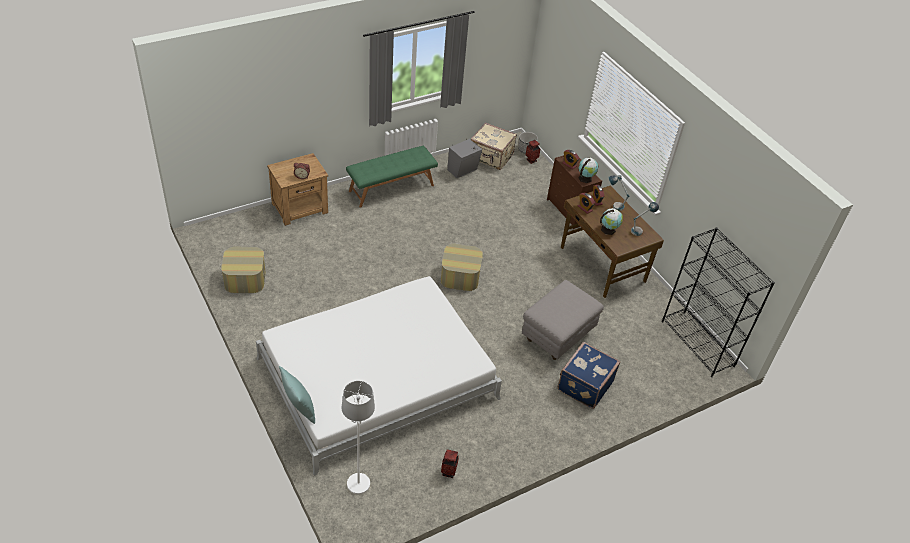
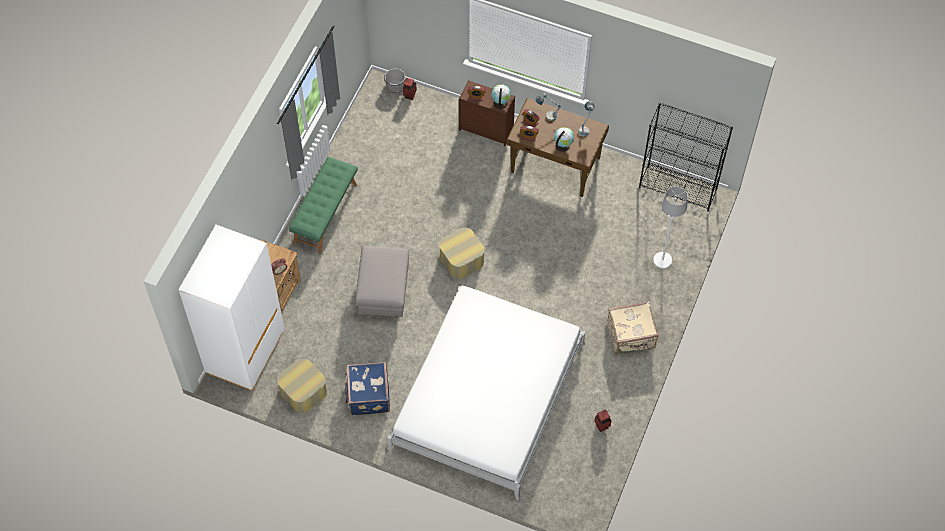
camera: 35 degrees left, 15 degrees up
turquoise pillow [279,366,315,424] -> none
white floor lamp [342,381,375,494] -> white floor lamp moved to [653,186,688,269]
grey speaker [447,139,482,178] -> none
beige suitcase [471,122,517,170] -> beige suitcase moved to [607,302,659,355]
grey ottoman [522,280,604,360] -> grey ottoman moved to [355,246,409,317]
blue suitcase [558,342,620,409] -> blue suitcase moved to [345,362,390,416]
none -> white wardrobe [178,225,285,391]

